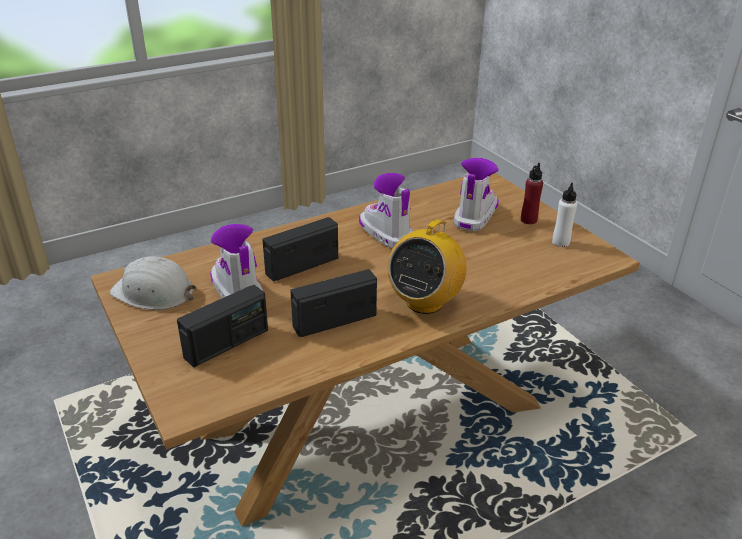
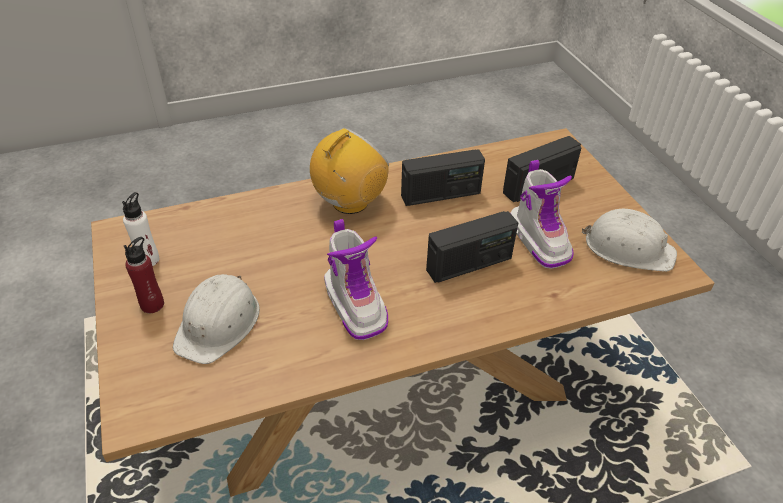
camera: 170 degrees left, 10 degrees up
boot [454,158,499,231] -> white hard hat [173,274,260,364]

